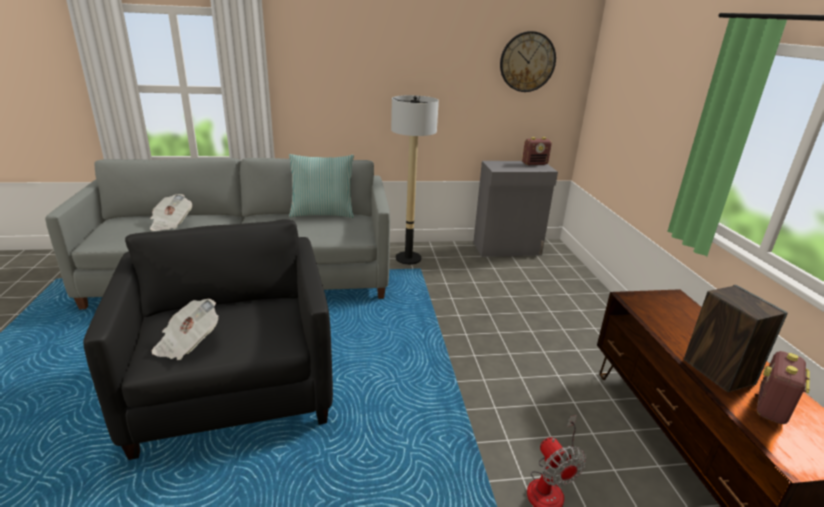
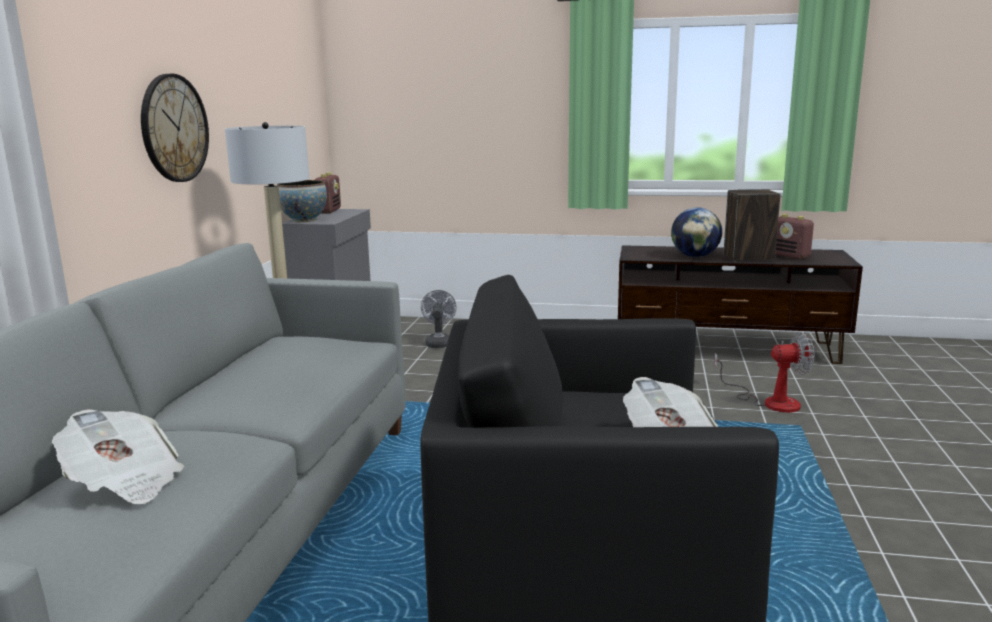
camera: 70 degrees left, 10 degrees down
pillow [289,154,354,218] -> none
wall clock [500,31,556,92] -> wall clock moved to [141,74,209,182]
none -> bowl [277,180,327,222]
none -> grey fan [421,290,456,348]
none -> globe [671,207,722,257]

